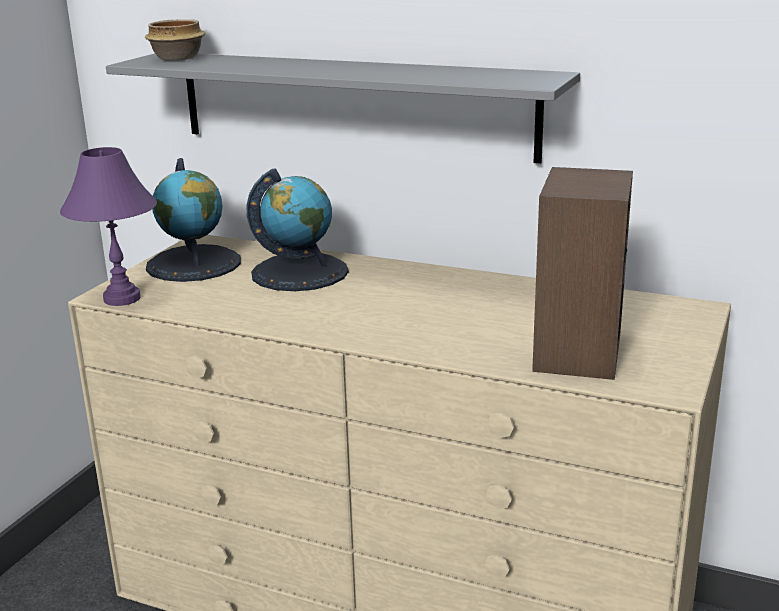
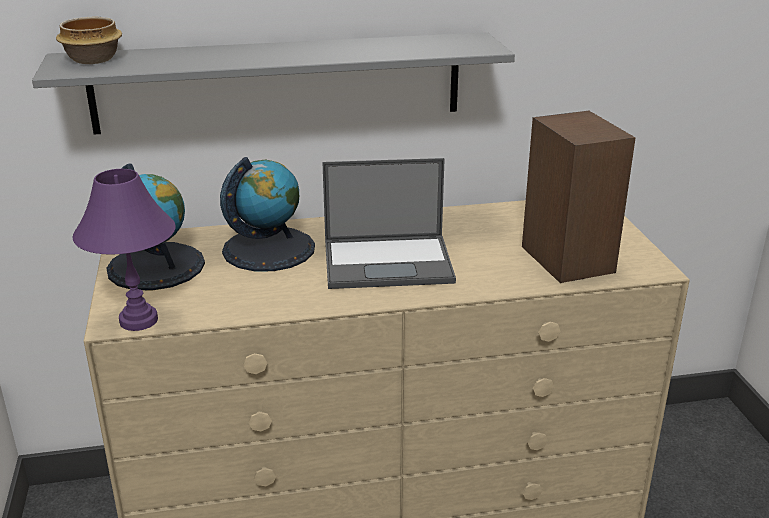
camera: 35 degrees left, 5 degrees up
none -> laptop [322,158,456,289]

